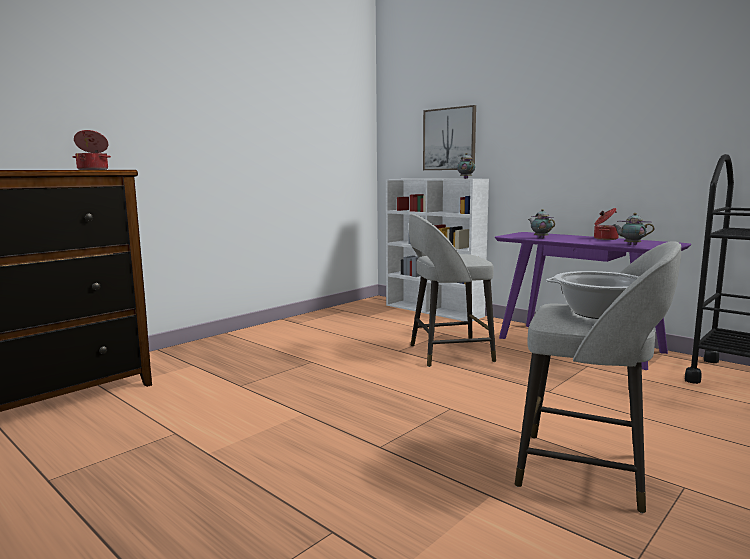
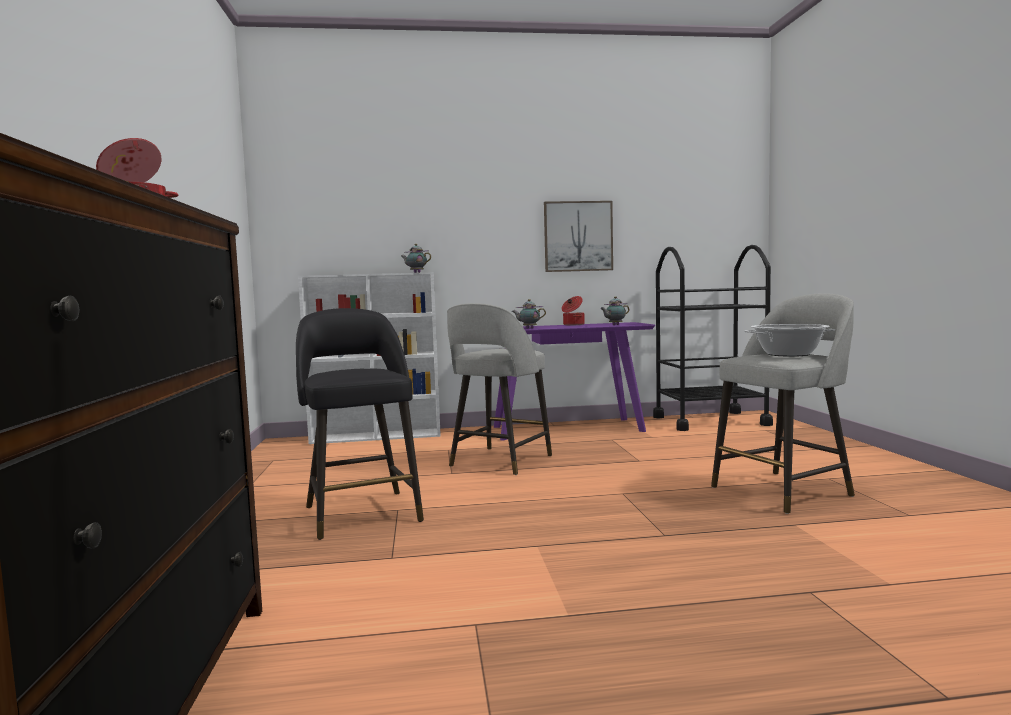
camera: 50 degrees left, 5 degrees down
picture [423,105,476,170] -> picture moved to [544,201,613,272]
none -> black stool [296,308,424,540]

